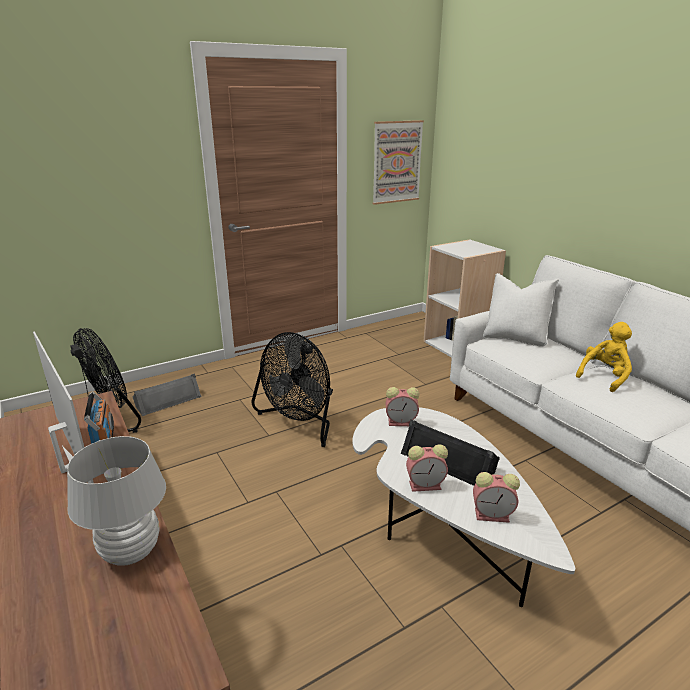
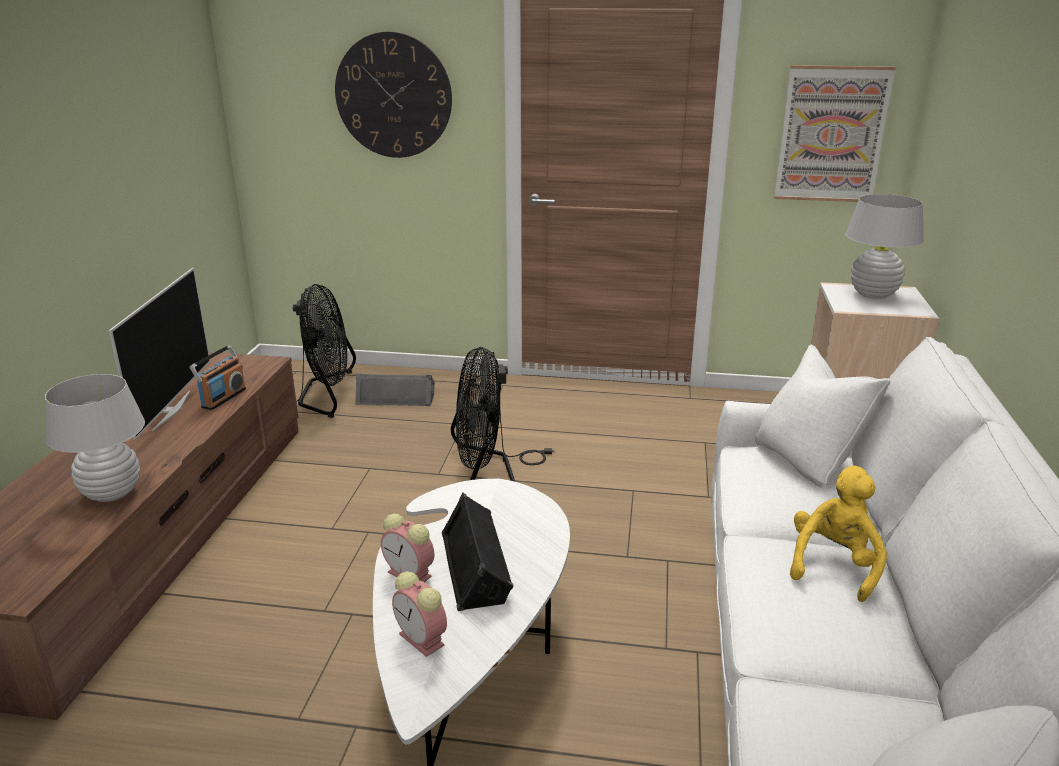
camera: 40 degrees right, 0 degrees up
alarm clock [386,387,420,426] -> none
yellow plush toy [576,322,632,392] -> yellow plush toy turned 60 degrees counterclockwise [790,466,887,602]
none -> wall clock [335,32,452,158]
none -> white table lamp [845,194,924,299]

